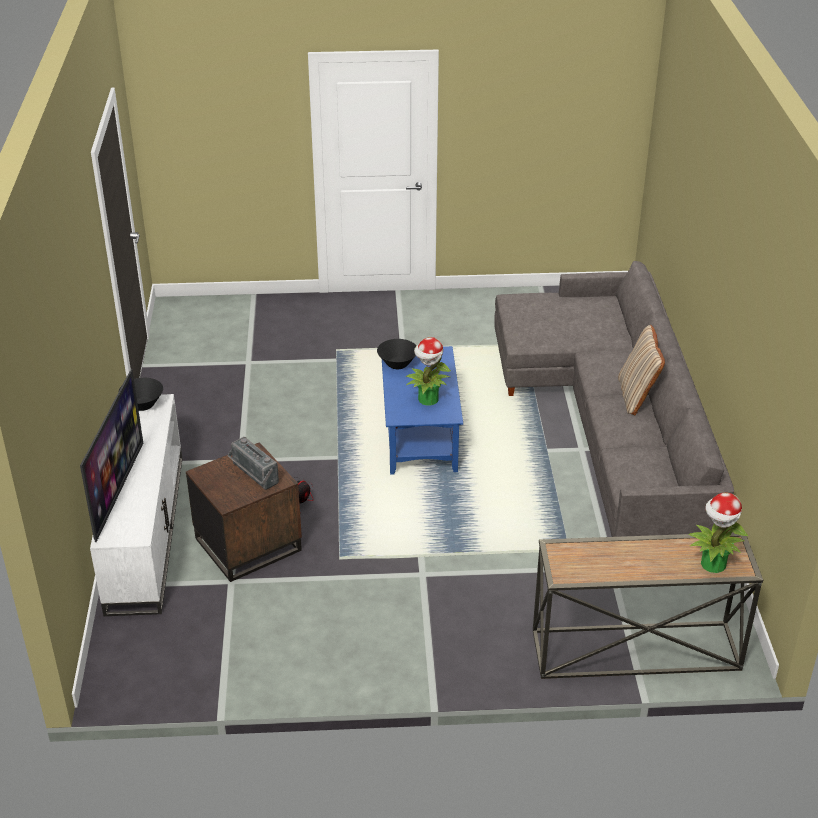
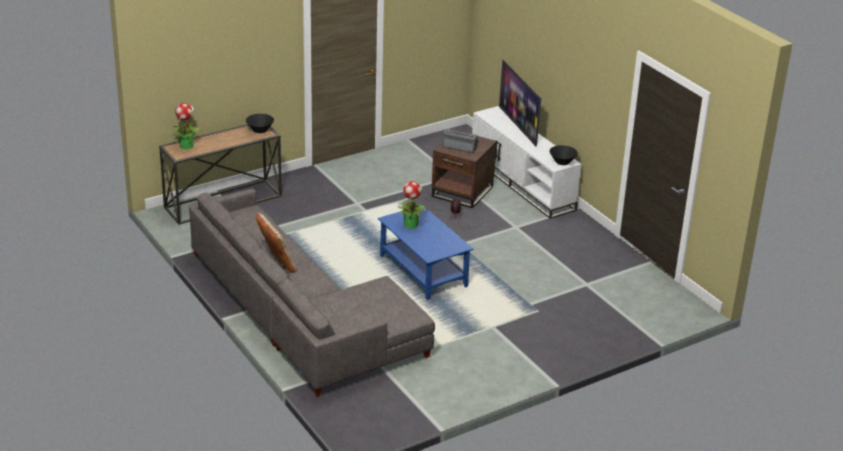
camera: 150 degrees right, 5 degrees down
black bowl [377,339,416,369] -> black bowl moved to [246,114,274,133]

